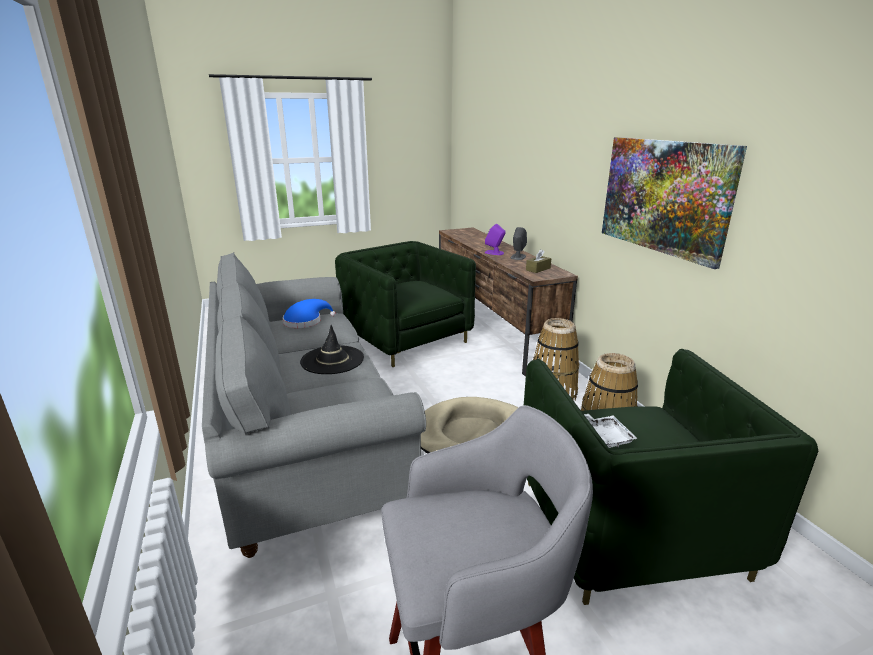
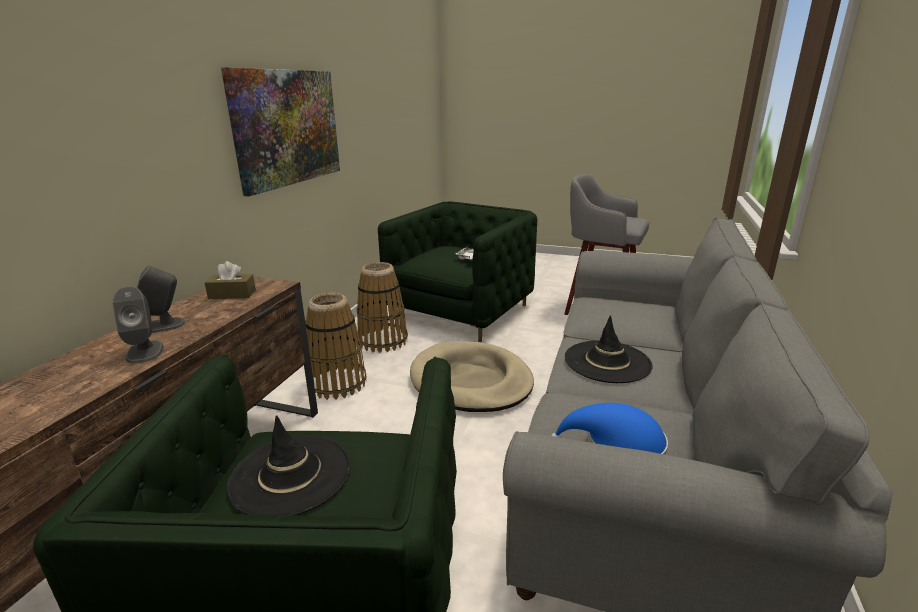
camera: 140 degrees left, 0 degrees up
purple speaker [485,224,506,255] -> grey speaker [112,286,163,364]
none -> black hat [227,415,351,516]

